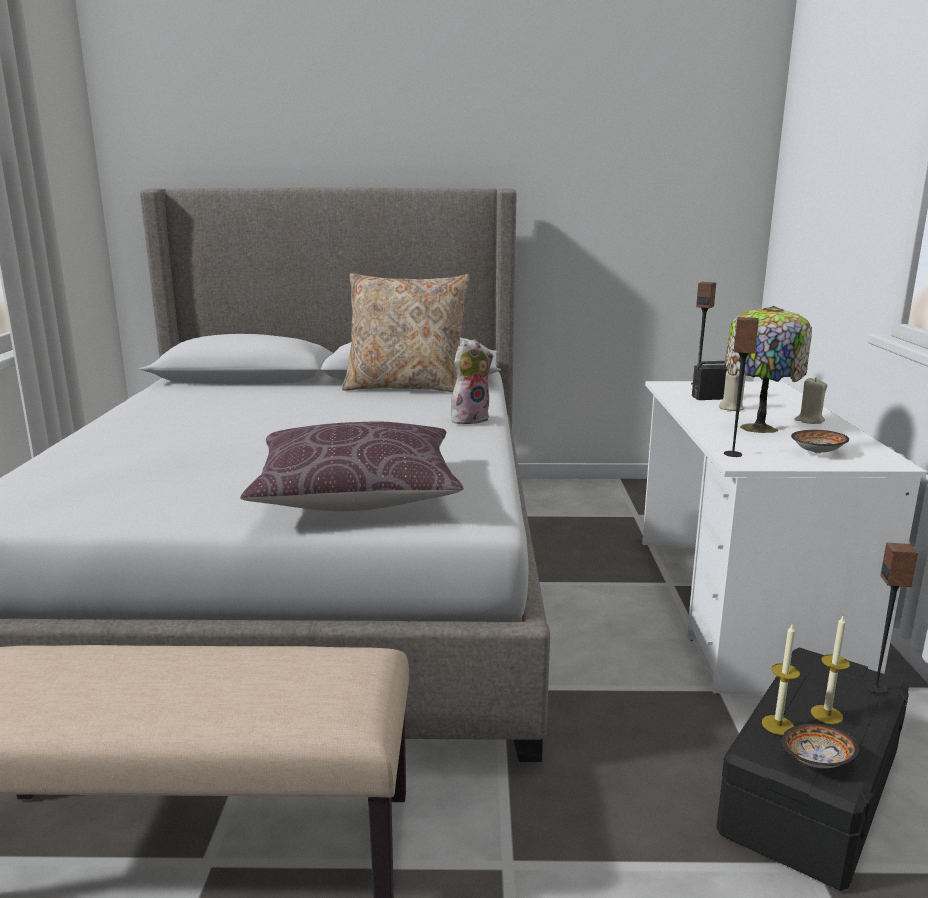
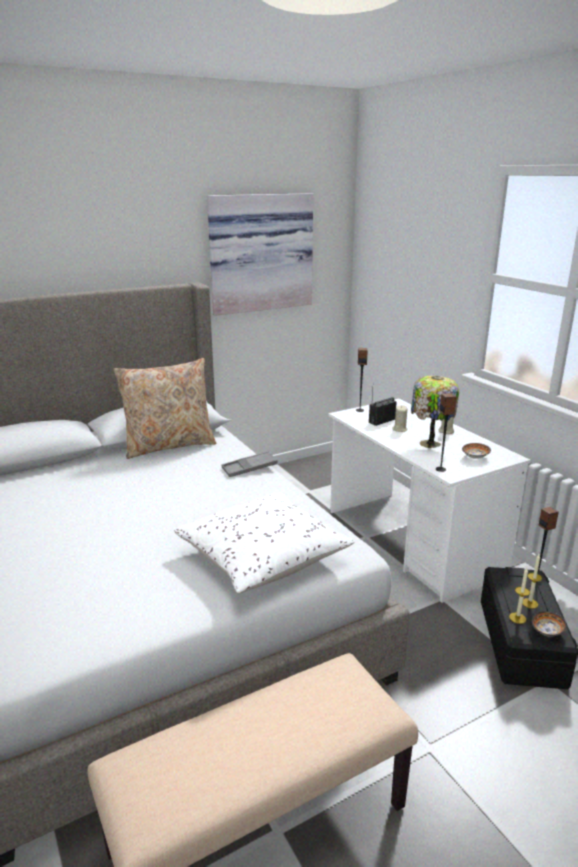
camera: 30 degrees left, 5 degrees up
brown pillow [240,422,464,511] -> white pillow [174,492,355,594]
plush toy [451,339,493,424] -> grey tray [222,451,277,477]
none -> picture [207,193,313,316]

